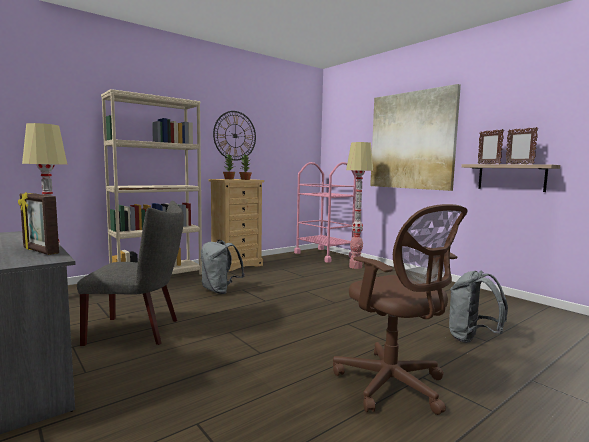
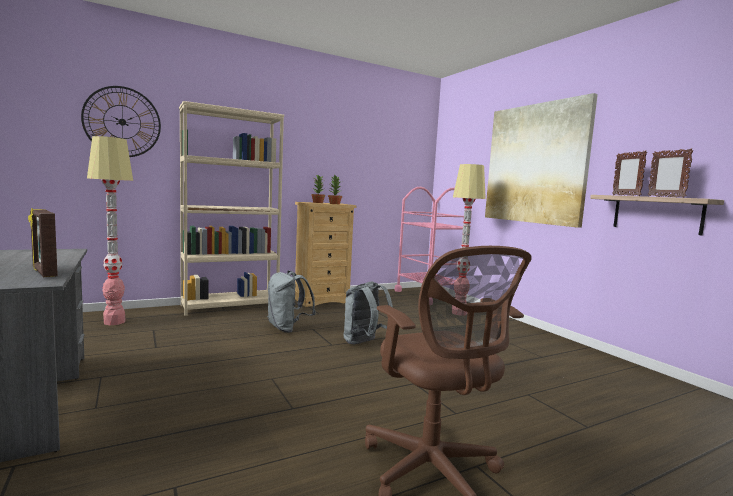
camera: 10 degrees right, 0 degrees up
grey chair [77,201,184,346] -> none
wall clock [213,111,256,161] -> wall clock moved to [81,86,161,157]
grey backpack [449,270,508,343] -> grey backpack moved to [343,281,393,344]

